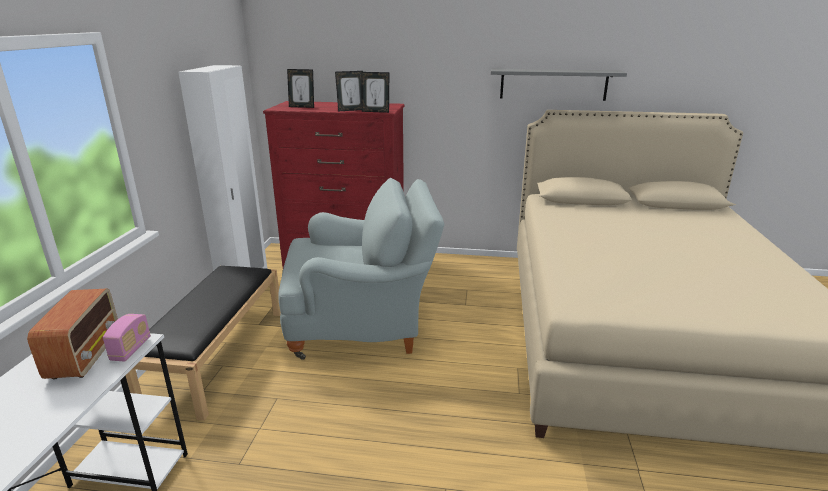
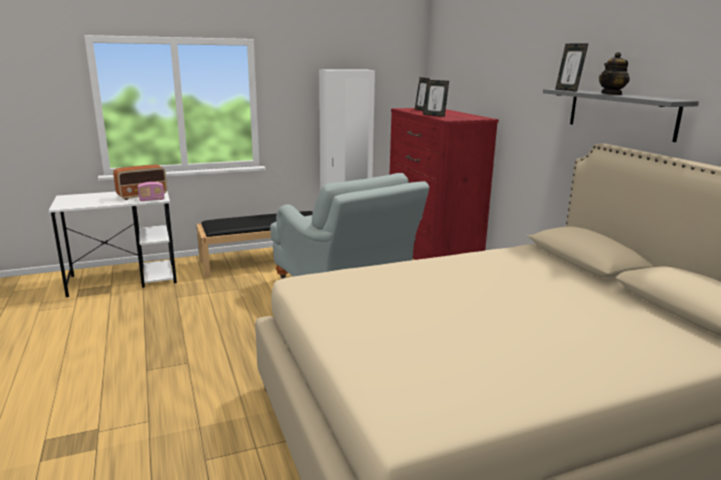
camera: 60 degrees right, 5 degrees down
picture frame [361,72,389,113] -> picture frame moved to [555,43,589,92]
none -> teapot [599,52,630,95]

